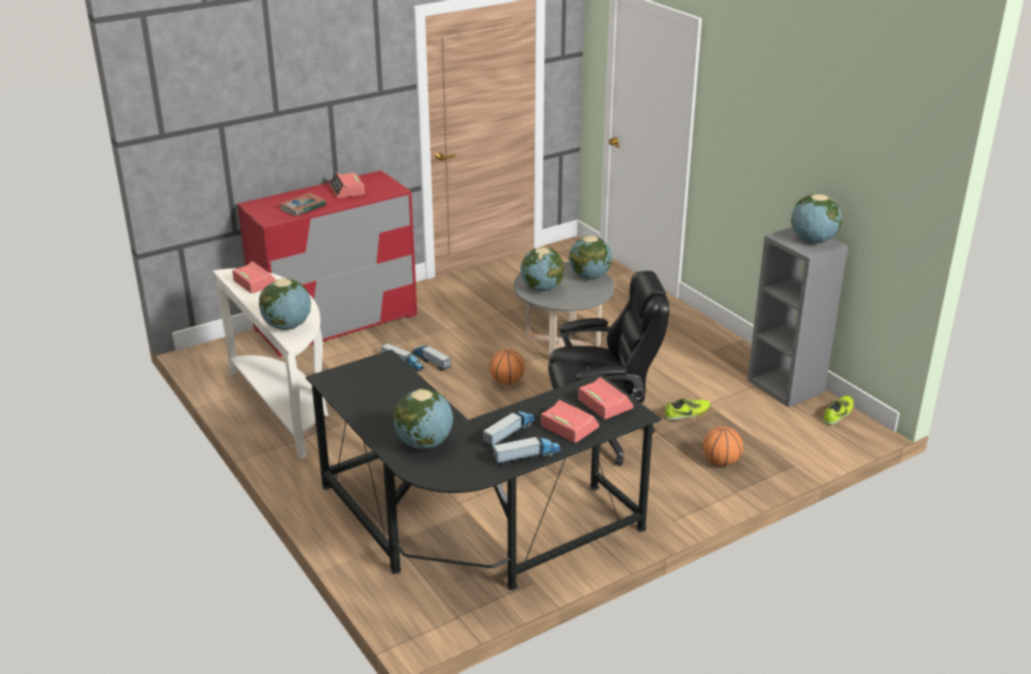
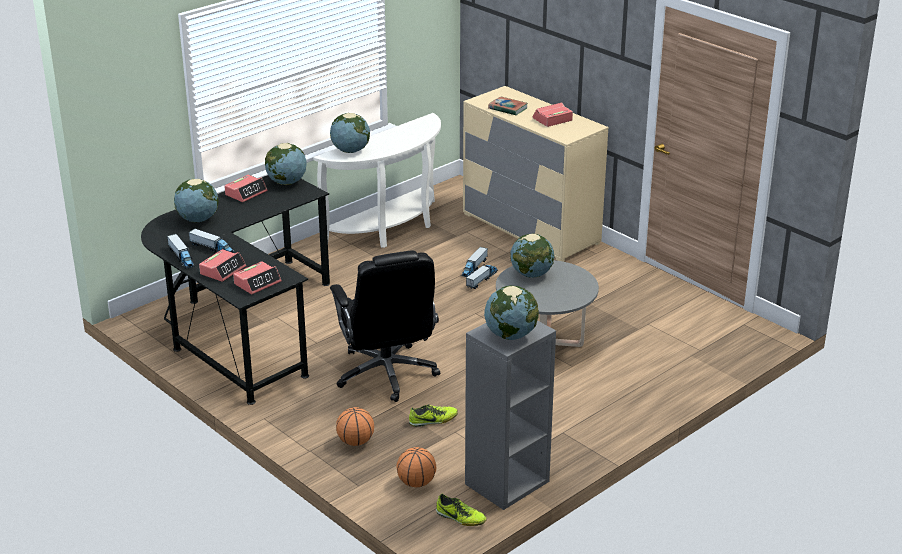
camera: 80 degrees right, 0 degrees up
alarm clock [232,261,276,294] -> alarm clock moved to [224,175,267,202]
red dresser [237,171,417,357] -> beige dresser [463,86,608,262]
basketball [489,349,525,385] -> basketball moved to [396,447,437,487]
globe [569,236,612,279] -> globe moved to [265,143,306,185]
shoe [665,398,711,421] -> shoe turned 75 degrees counterclockwise [409,404,458,427]

